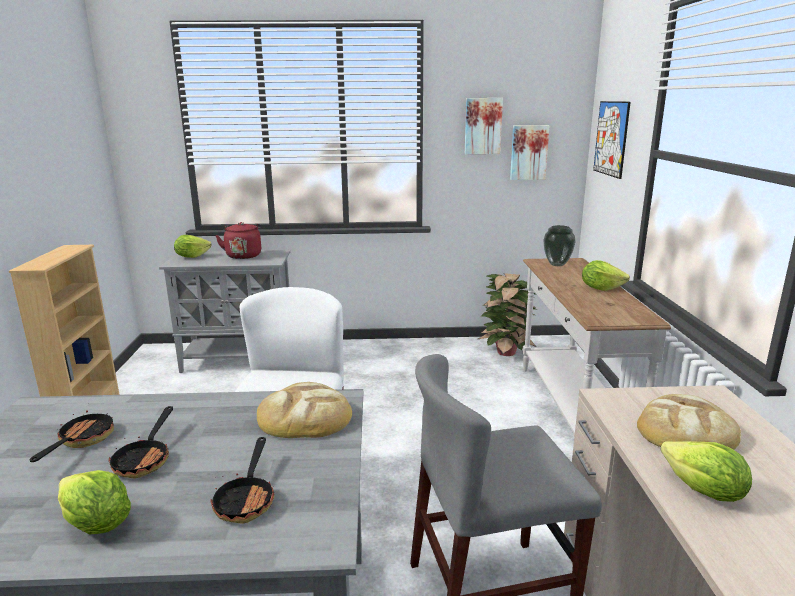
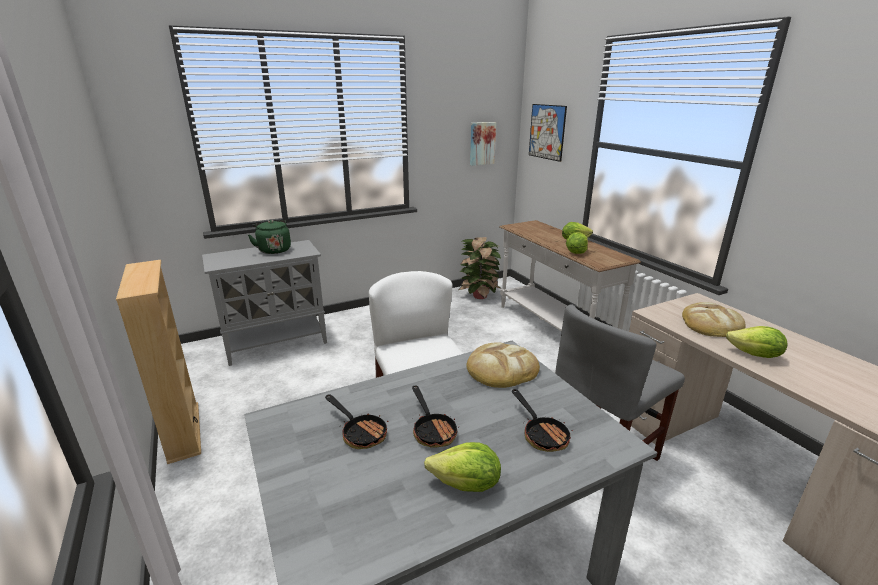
camera: 25 degrees left, 5 degrees up
frying pan [29,410,114,462] -> frying pan turned 150 degrees clockwise [325,395,388,449]
lettuce [174,235,212,258] -> lettuce moved to [566,233,588,254]
red kettle [215,222,261,259] -> green kettle [248,220,291,254]
picture [465,98,503,154] -> none
vase [543,225,576,266] -> none

